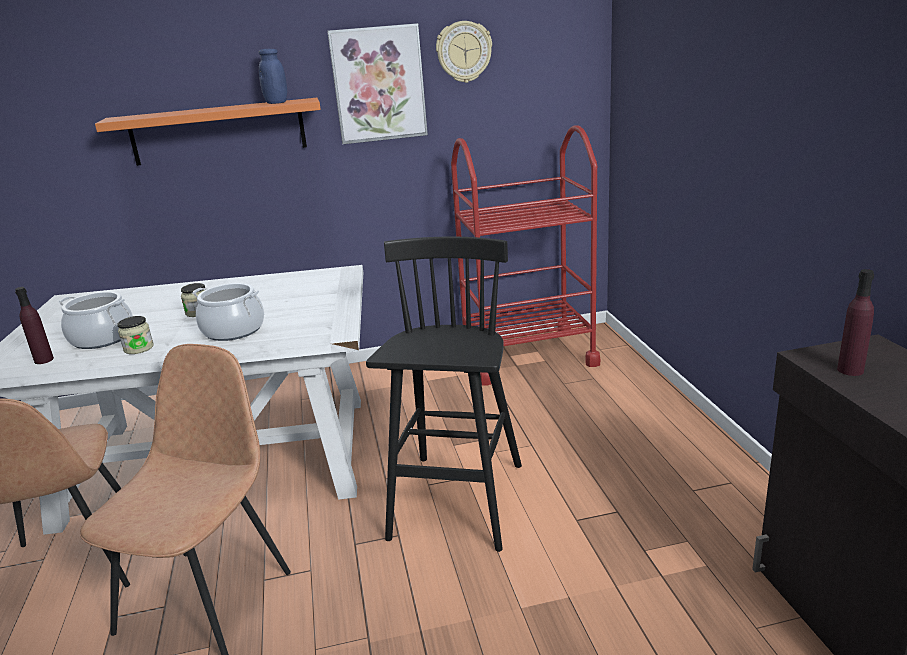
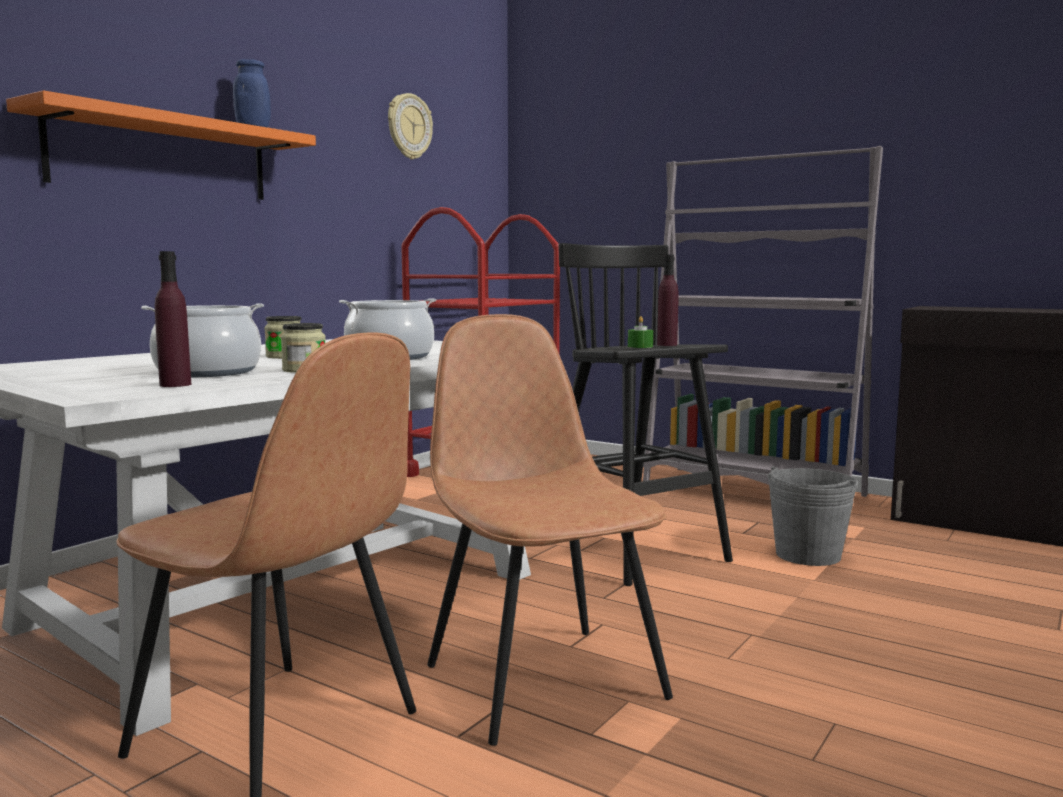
camera: 45 degrees left, 15 degrees down
picture [327,23,428,144] -> none
purple bottle [837,269,874,376] -> purple bottle moved to [657,255,678,346]
none -> green candle [628,316,653,348]
none -> grey bookcase [643,146,883,497]
none -> grey bucket [768,466,858,566]

